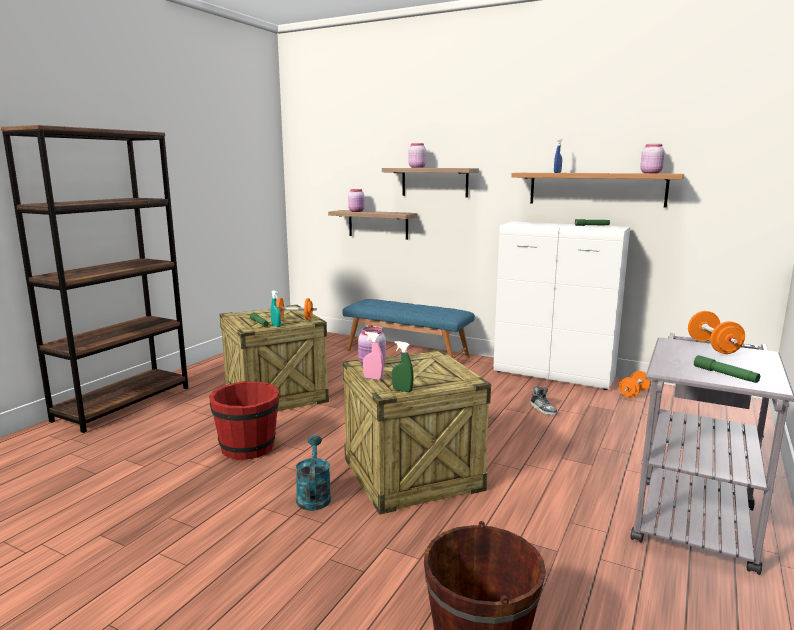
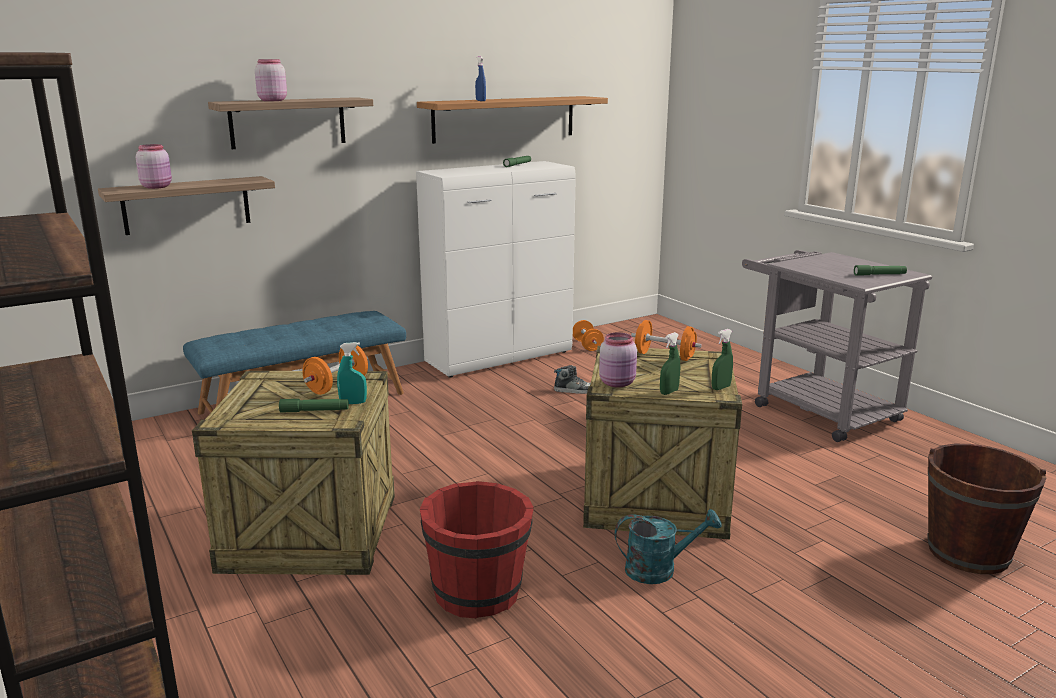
camera: 60 degrees left, 5 degrees up
turquoise watering can [296,435,331,511] -> turquoise watering can turned 150 degrees clockwise [615,509,721,584]
pink spray bottle [363,332,384,380] -> green spray bottle [660,332,680,395]
pink jar [640,144,665,173] -> none
orange dumbbell [688,311,745,354] -> orange dumbbell moved to [631,320,702,361]

